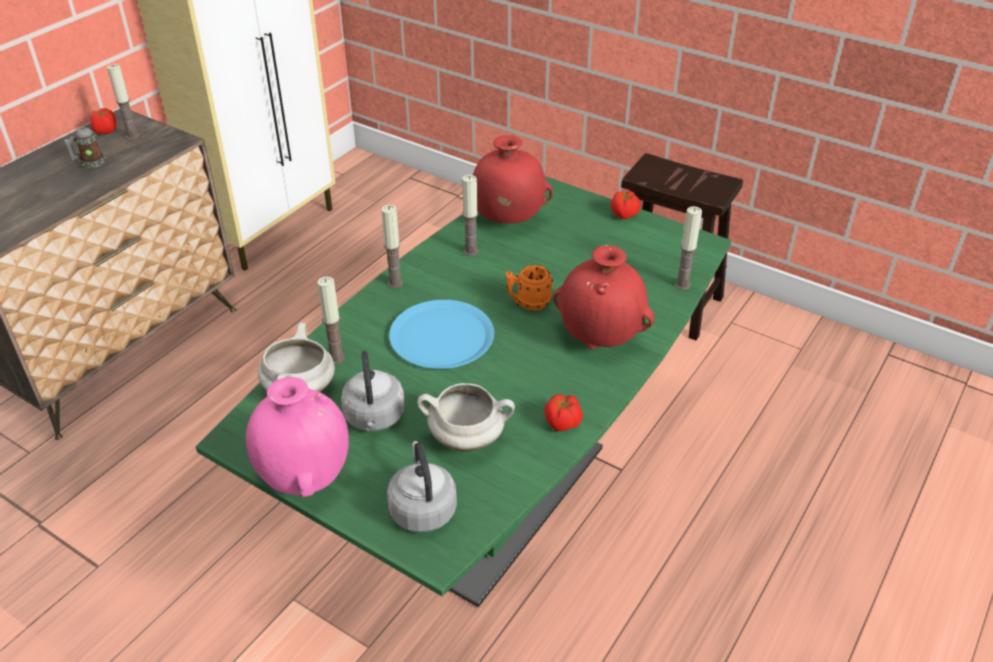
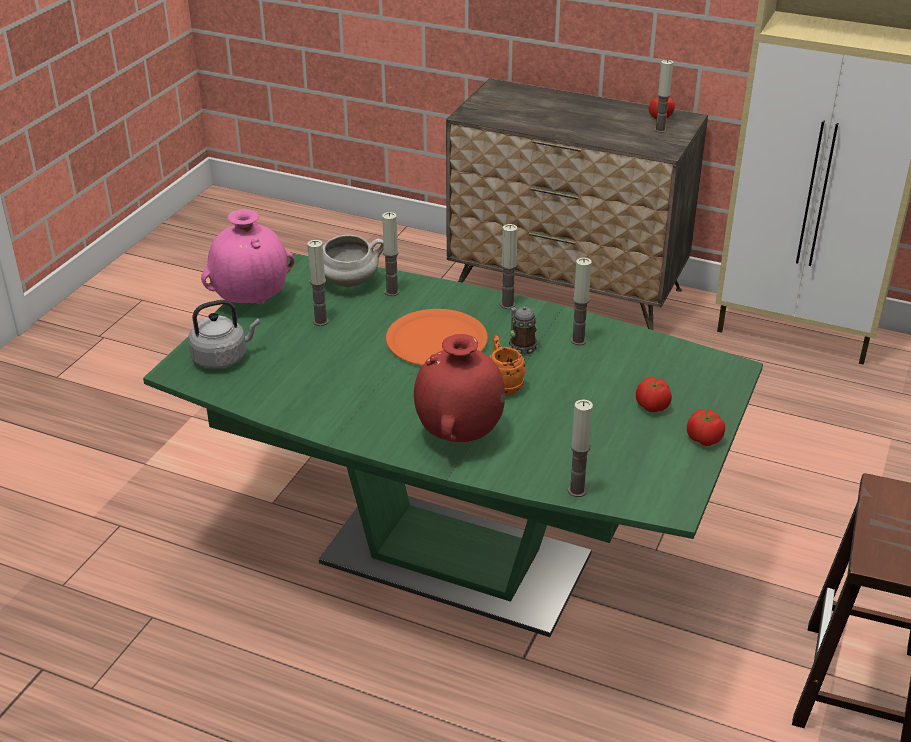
camera: 80 degrees right, 5 degrees down
mug [64,127,106,168] -> mug moved to [508,307,538,355]
grey kettle [341,350,405,431] -> candle [307,240,329,326]
blue plate [389,300,494,369] -> orange plate [386,309,488,365]
white cooking pot [417,383,515,452] -> none
red vase [473,135,553,223] -> none
tomato [545,394,583,431] -> tomato moved to [636,377,672,412]

